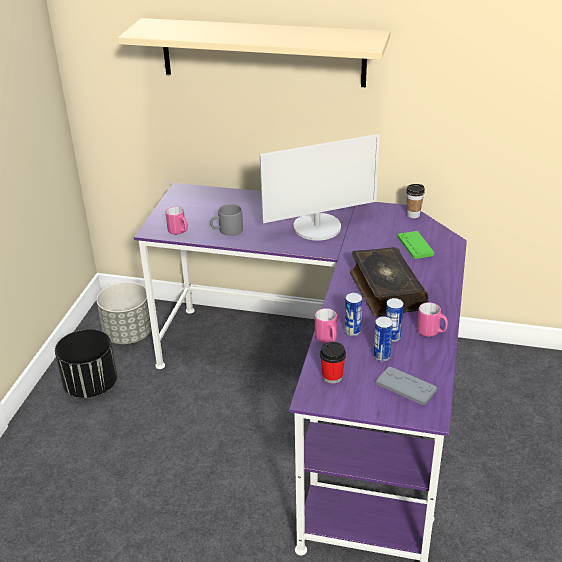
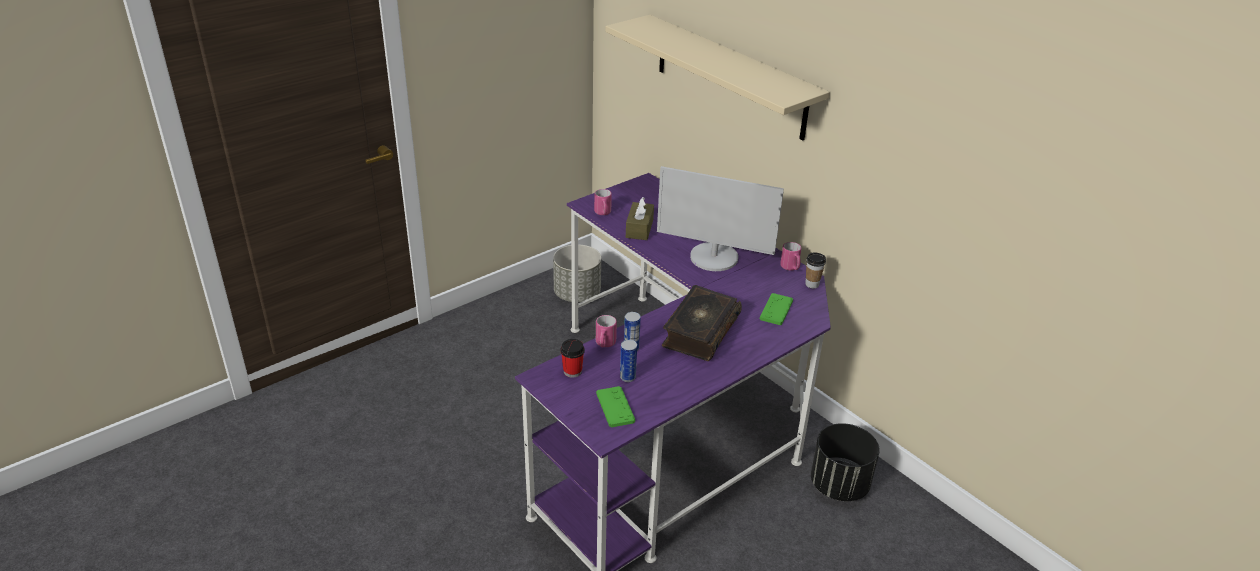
camera: 35 degrees right, 0 degrees up
black planter [55,329,117,398] -> black planter moved to [811,423,880,501]
grey mug [210,204,243,236] -> brown tissue box [626,197,654,240]
grey game controller [376,367,437,405] -> green game controller [596,386,635,427]
can [386,298,403,342] -> none
pink mug [417,302,448,337] -> pink mug moved to [780,242,801,271]

